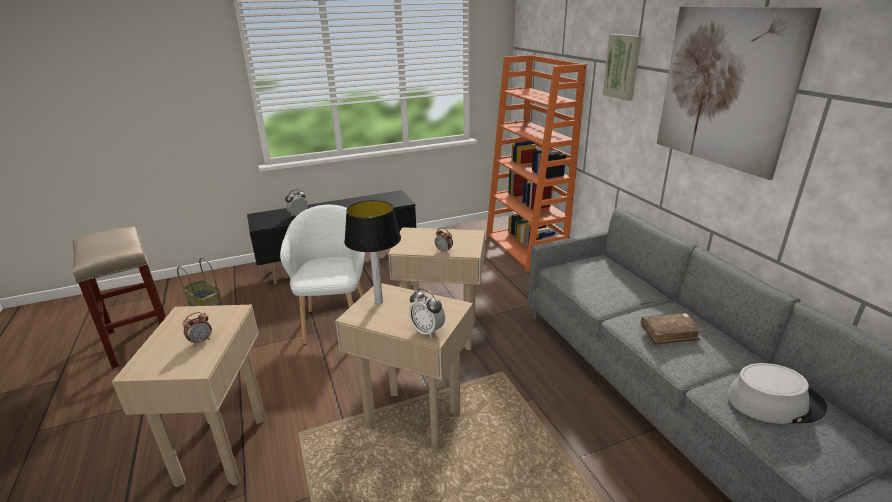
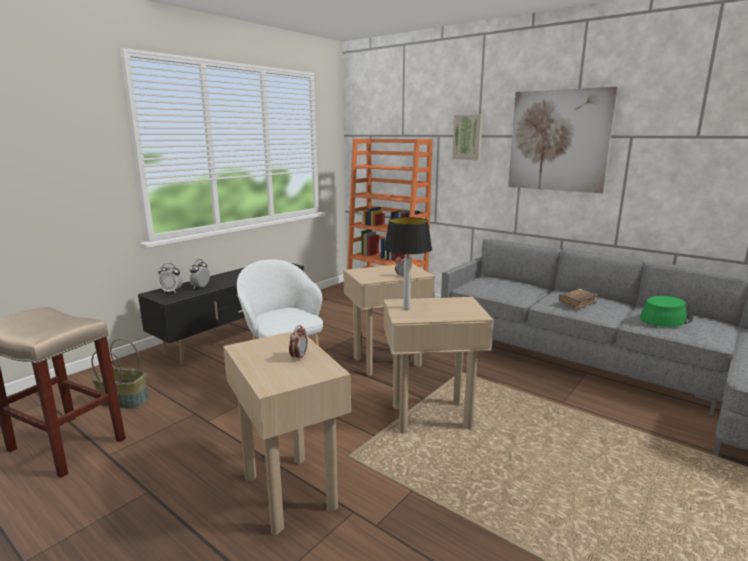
camera: 30 degrees left, 10 degrees down
alarm clock [409,288,445,338] -> alarm clock moved to [158,263,183,293]
grey hat [727,363,827,424] -> green hat [640,296,693,327]

